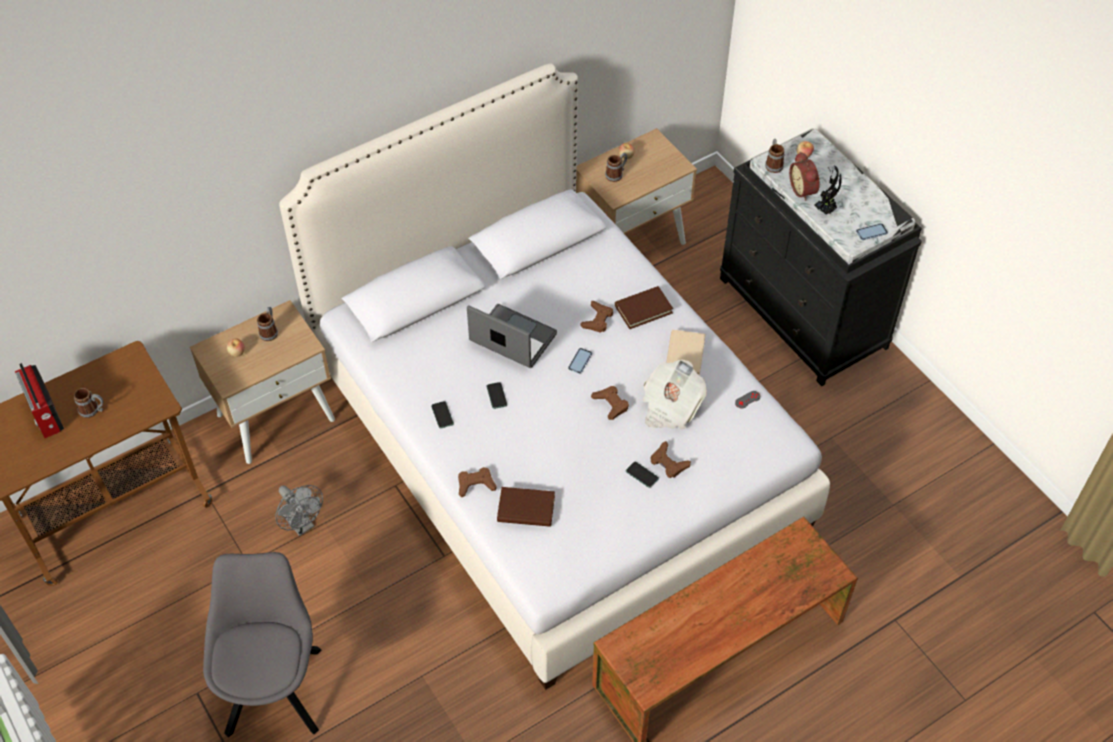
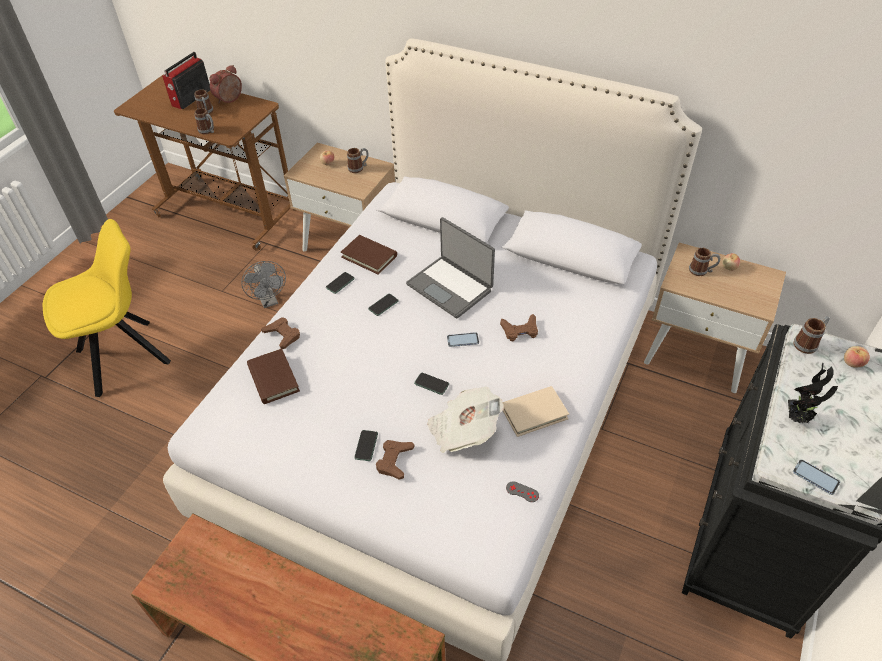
camera: 60 degrees right, 5 degrees down
grey chair [203,552,322,738] -> yellow chair [43,219,171,397]
grey fan [275,485,323,536] -> grey fan turned 45 degrees counterclockwise [241,261,286,308]
laptop [467,304,557,368] -> laptop turned 135 degrees clockwise [406,217,495,318]
brown game controller [591,386,629,420] -> phone [414,373,449,395]
brown book [615,286,673,329] -> brown book moved to [340,235,397,275]
alarm clock [789,152,820,201] -> alarm clock moved to [210,65,242,103]
none -> mug [194,108,214,134]

